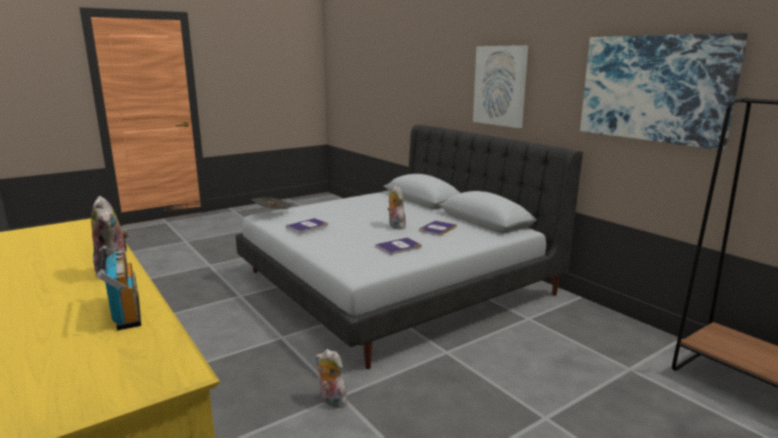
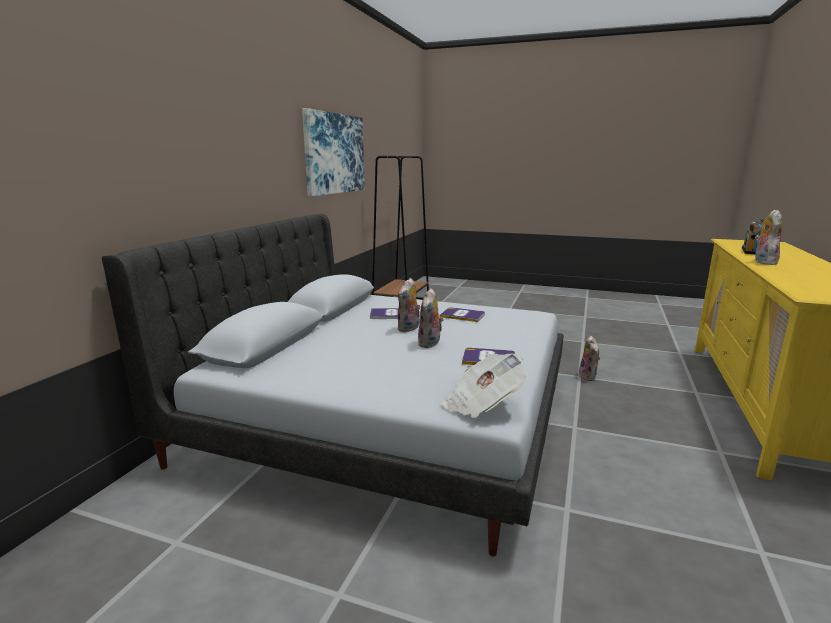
camera: 125 degrees left, 0 degrees up
picture [473,45,528,128] -> none
none -> plush toy [418,288,444,348]

